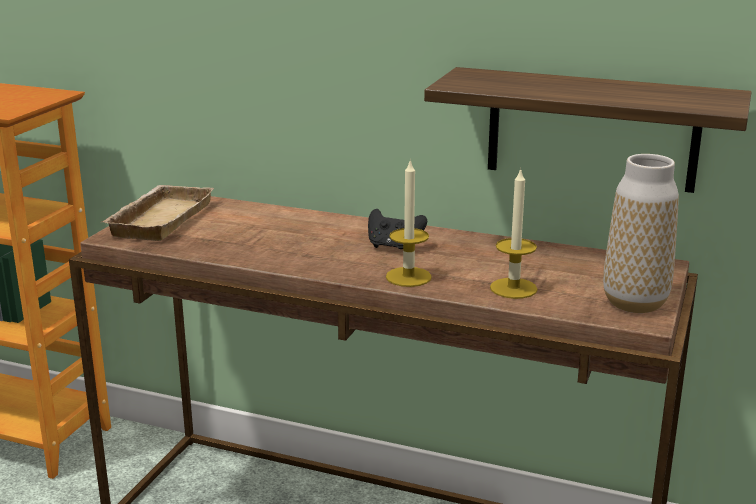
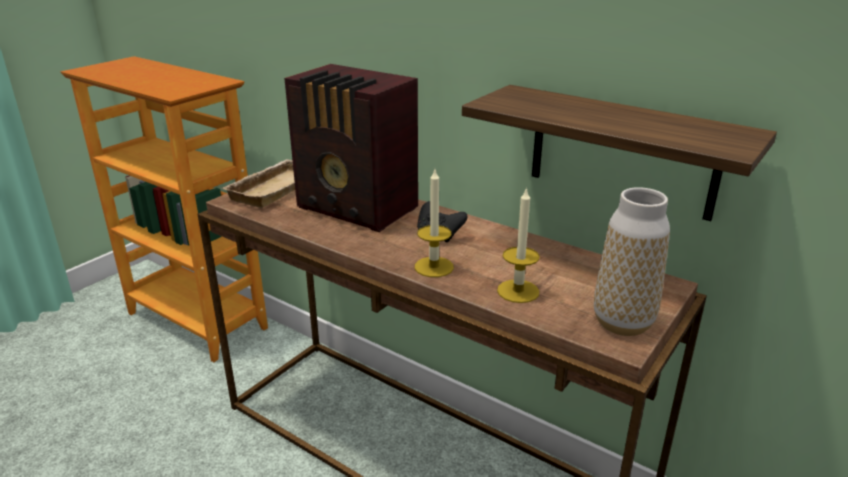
camera: 15 degrees right, 5 degrees up
none -> radio [284,64,418,232]

